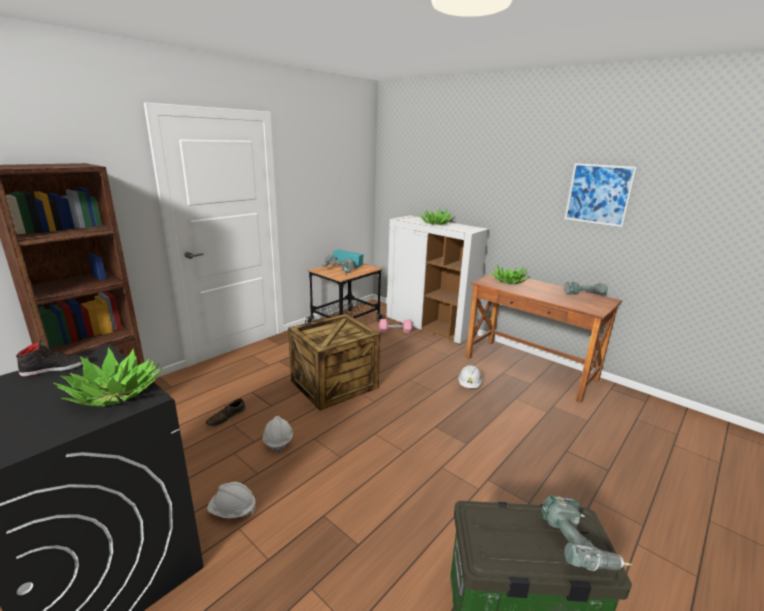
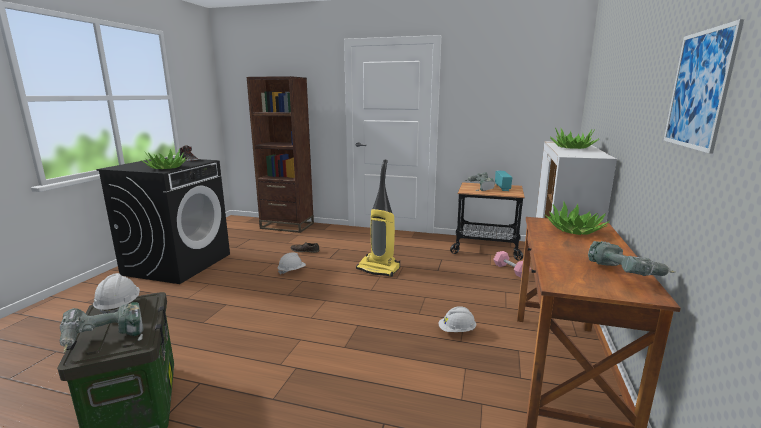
camera: 65 degrees right, 5 degrees down
white hard hat [207,482,256,518] -> white hard hat moved to [93,273,140,314]
crate [288,314,380,410] -> vacuum cleaner [356,159,400,277]

